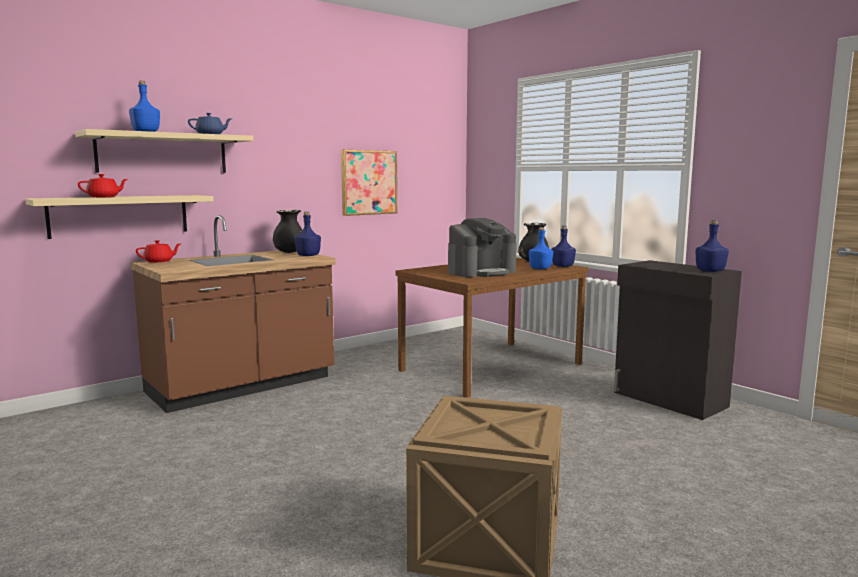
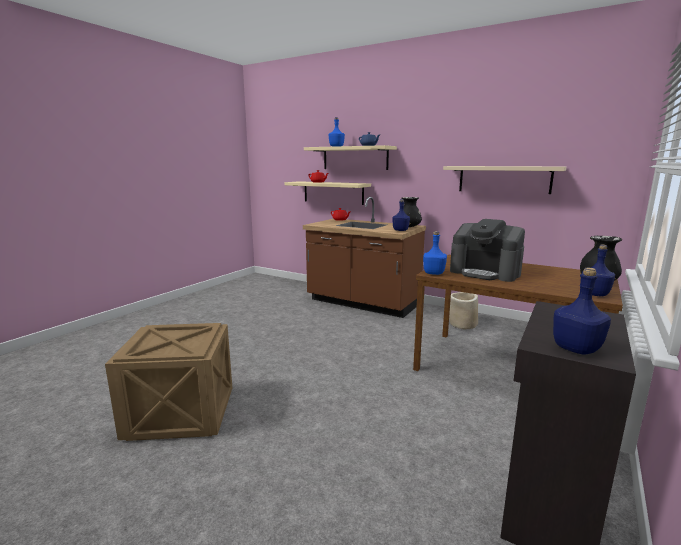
camera: 70 degrees right, 5 degrees up
picture [341,150,397,216] -> beige shelf [443,166,566,194]
blue bottle [529,227,553,269] -> blue bottle moved to [423,231,447,275]
none -> beige planter [449,292,478,329]

